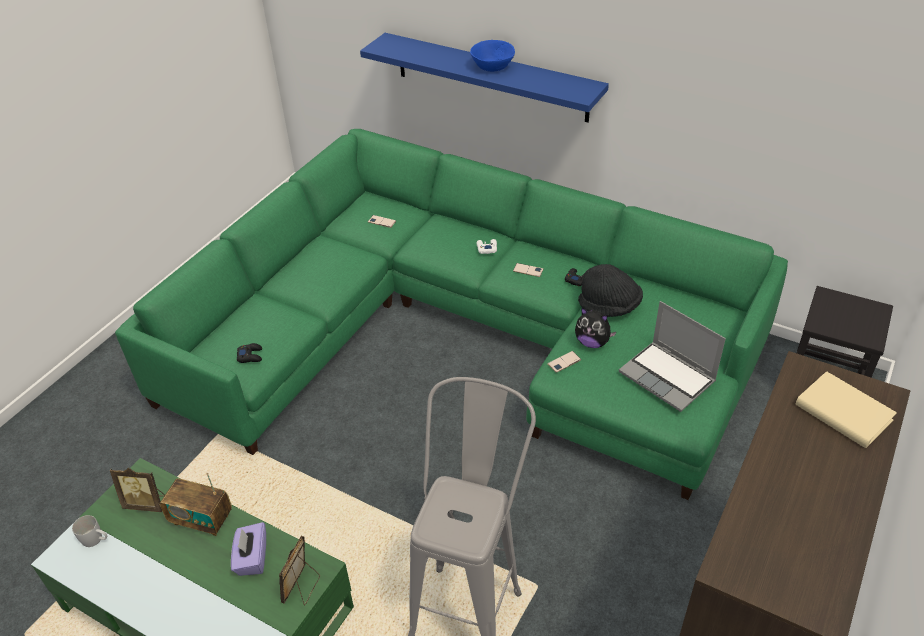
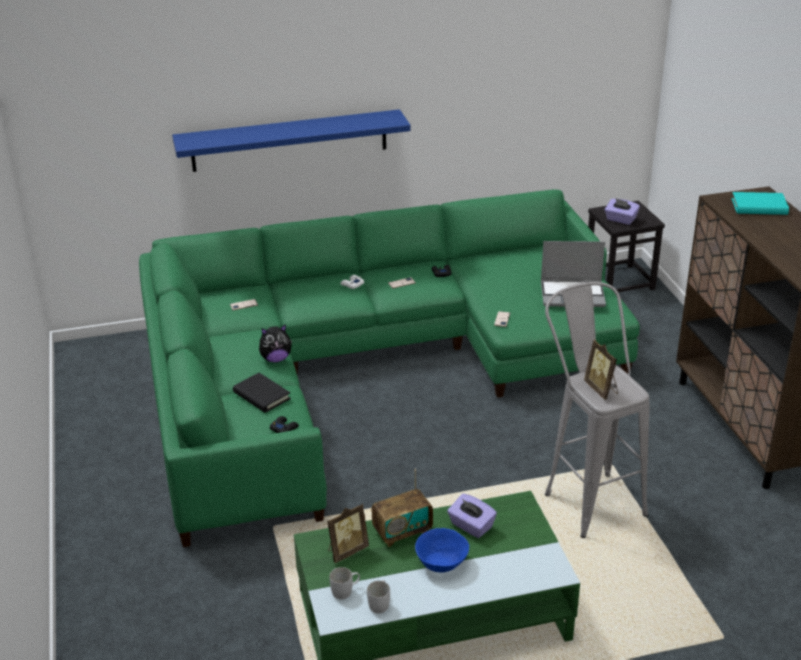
camera: 45 degrees left, 10 degrees down
picture frame [279,536,320,606] -> picture frame moved to [584,339,618,400]
blue bowl [470,40,515,72] -> blue bowl moved to [415,528,469,573]
plush toy [575,307,616,348] -> plush toy moved to [259,324,292,363]
black hat [578,264,643,317] -> none
beige book [796,371,897,448] -> turquoise book [732,192,789,215]
none -> black book [233,373,291,413]
none -> white mug [367,580,390,613]
none -> purple tissue box [605,198,640,225]

